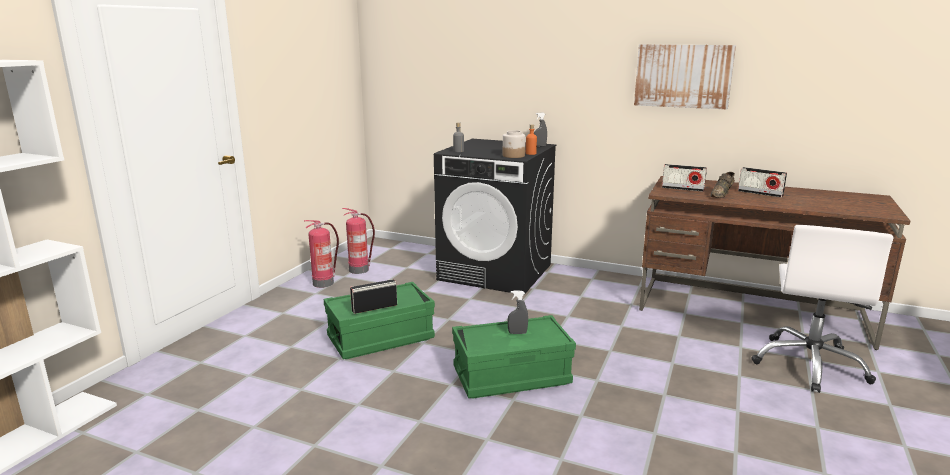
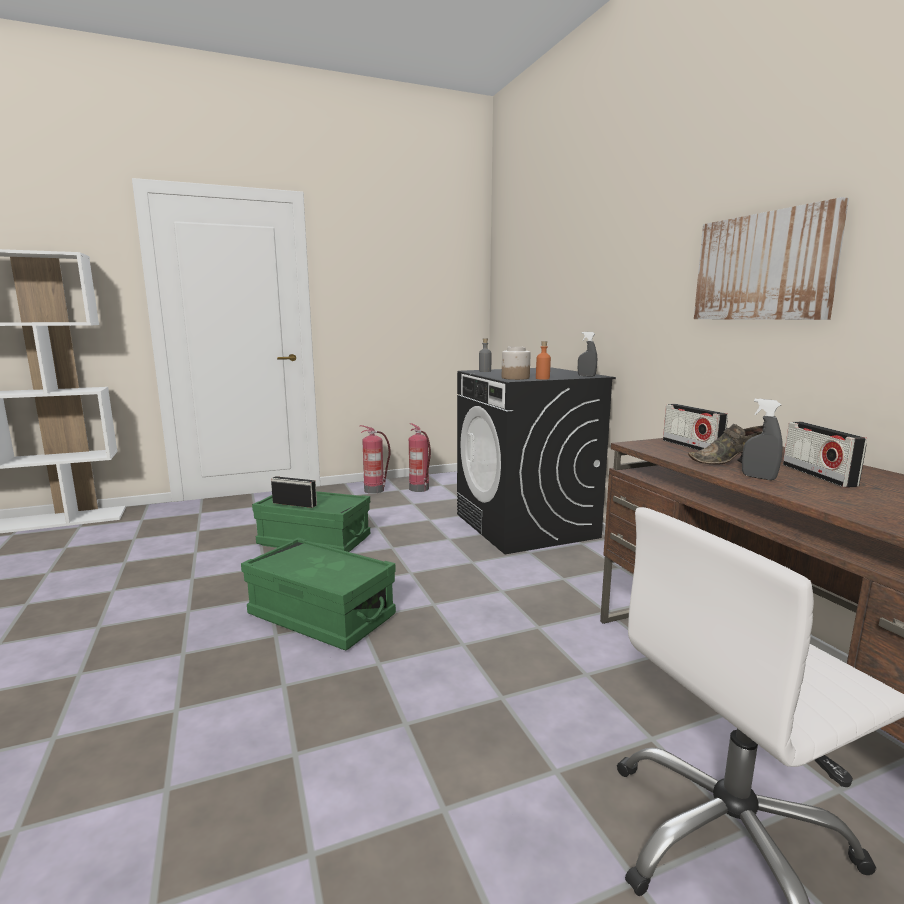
camera: 45 degrees right, 5 degrees down
grey spray bottle [508,291,528,334] -> grey spray bottle moved to [742,399,783,480]

